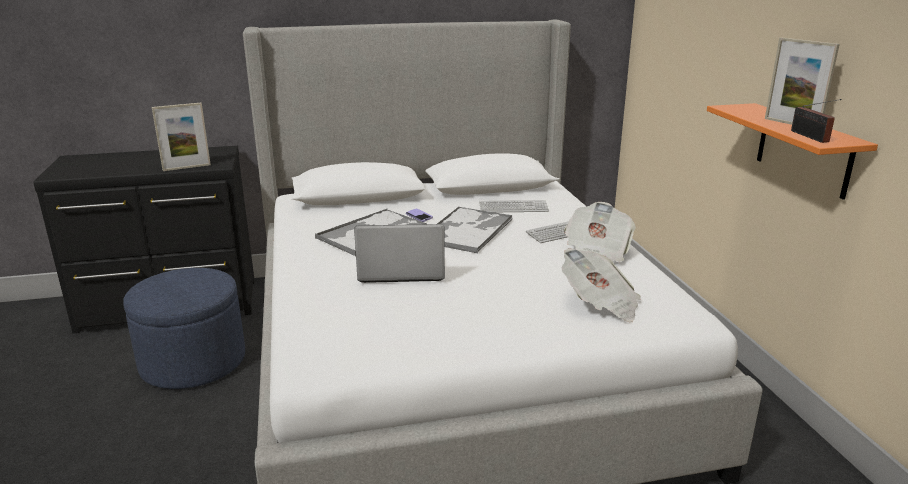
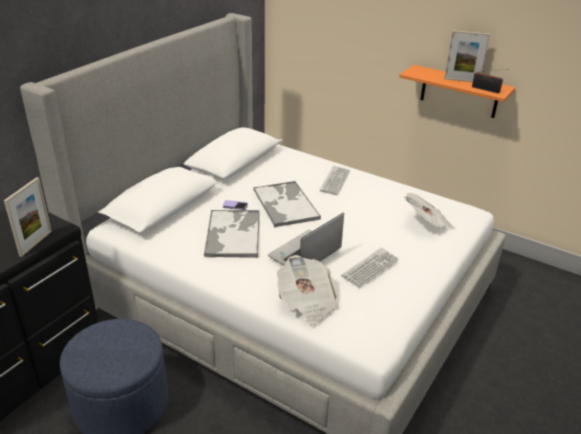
camera: 45 degrees left, 10 degrees up
keyboard [479,200,549,212] -> keyboard moved to [341,247,399,288]
newspaper [564,202,636,262] -> newspaper moved to [277,255,339,325]

